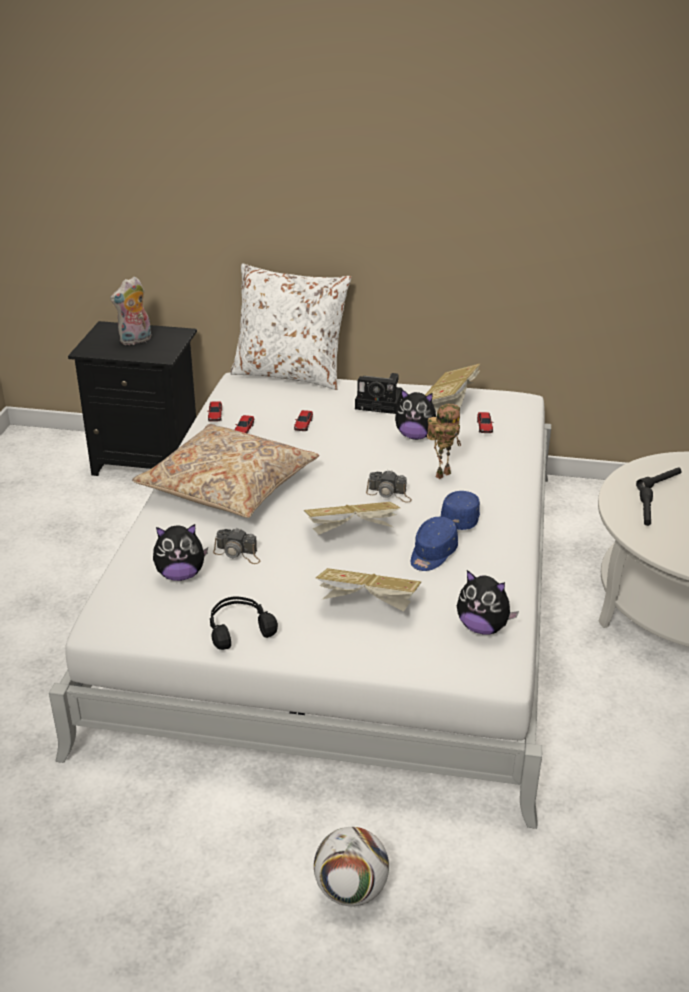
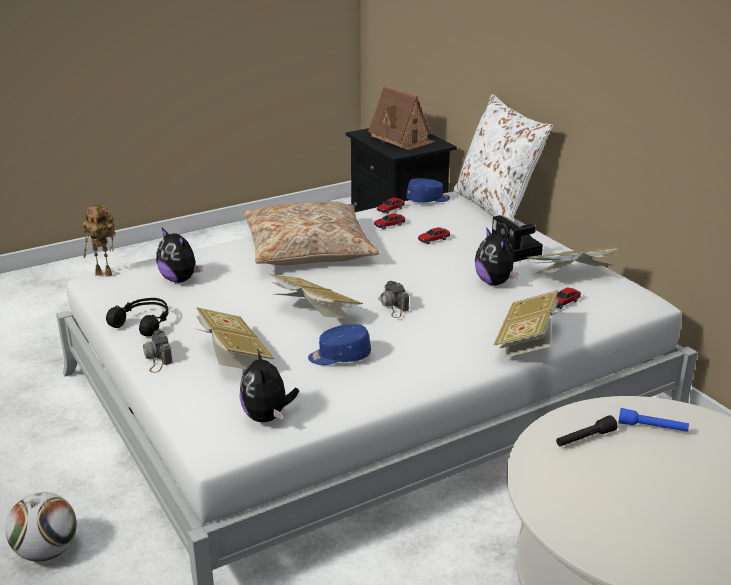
camera: 50 degrees right, 5 degrees down
plush toy [110,277,151,345] -> toy house [368,86,435,150]
camera [213,528,260,564] -> camera moved to [143,330,173,373]
toy robot [427,404,461,479] -> toy robot moved to [83,205,115,277]
blue cap [441,491,480,530] -> blue cap moved to [407,178,450,203]
black flashlight [636,467,682,491] -> blue flashlight [618,408,689,432]
none -> book [494,290,561,358]

